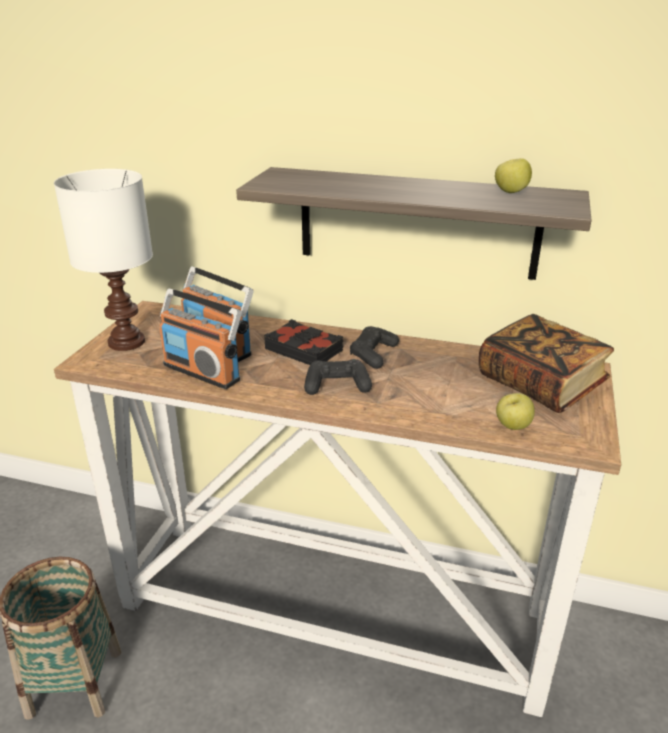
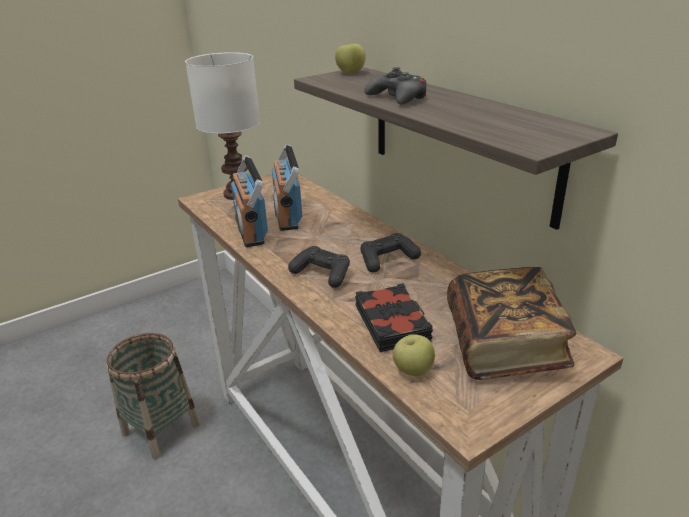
camera: 40 degrees right, 0 degrees up
black book [264,319,343,365] -> black book moved to [355,283,433,352]
apple [495,158,532,193] -> apple moved to [335,44,366,74]
none -> black game controller [364,67,427,105]

